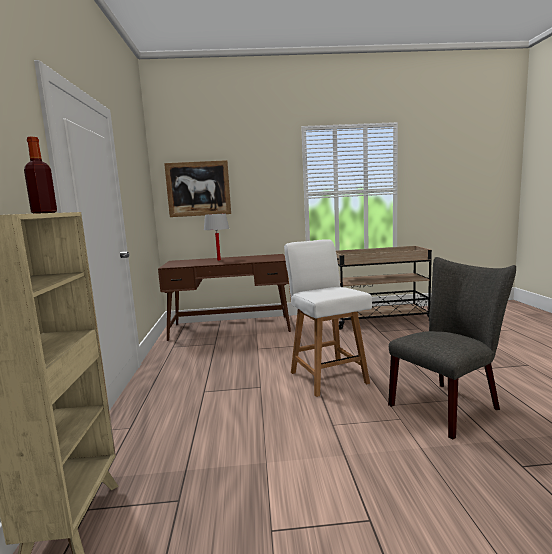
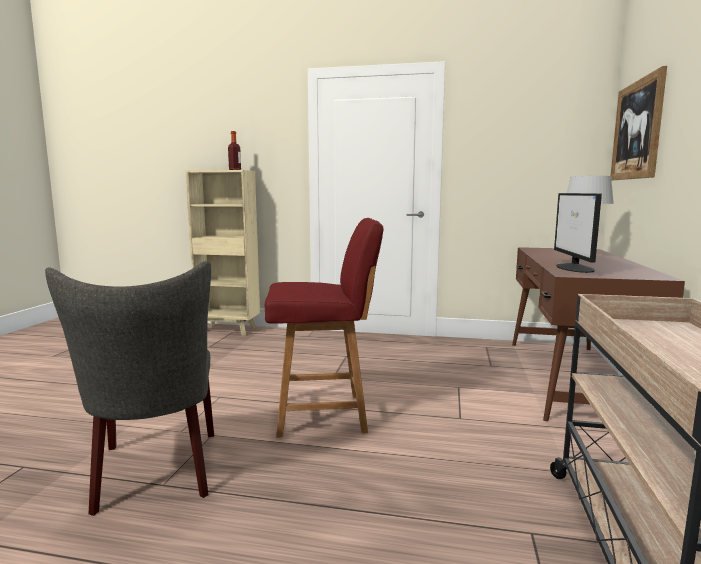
camera: 105 degrees right, 0 degrees up
white chair [284,239,372,397] -> red chair [265,218,384,438]
none -> monitor [554,193,602,273]

